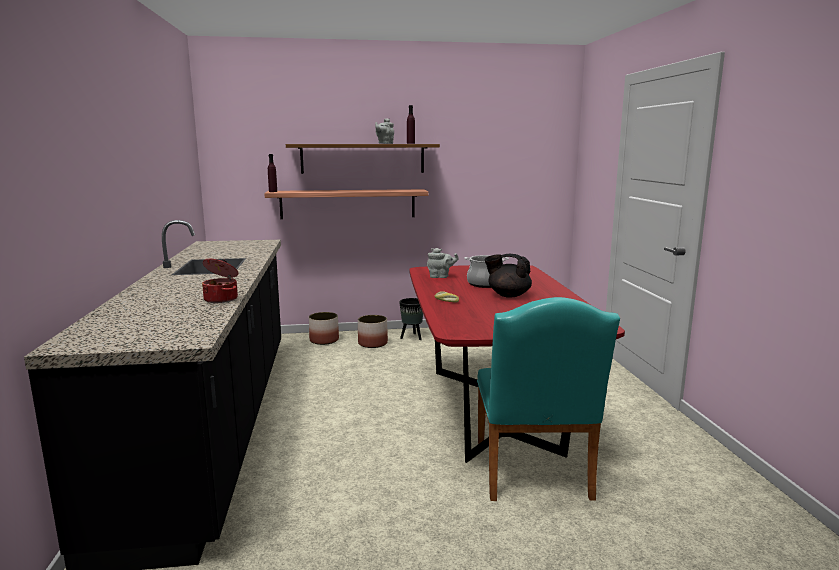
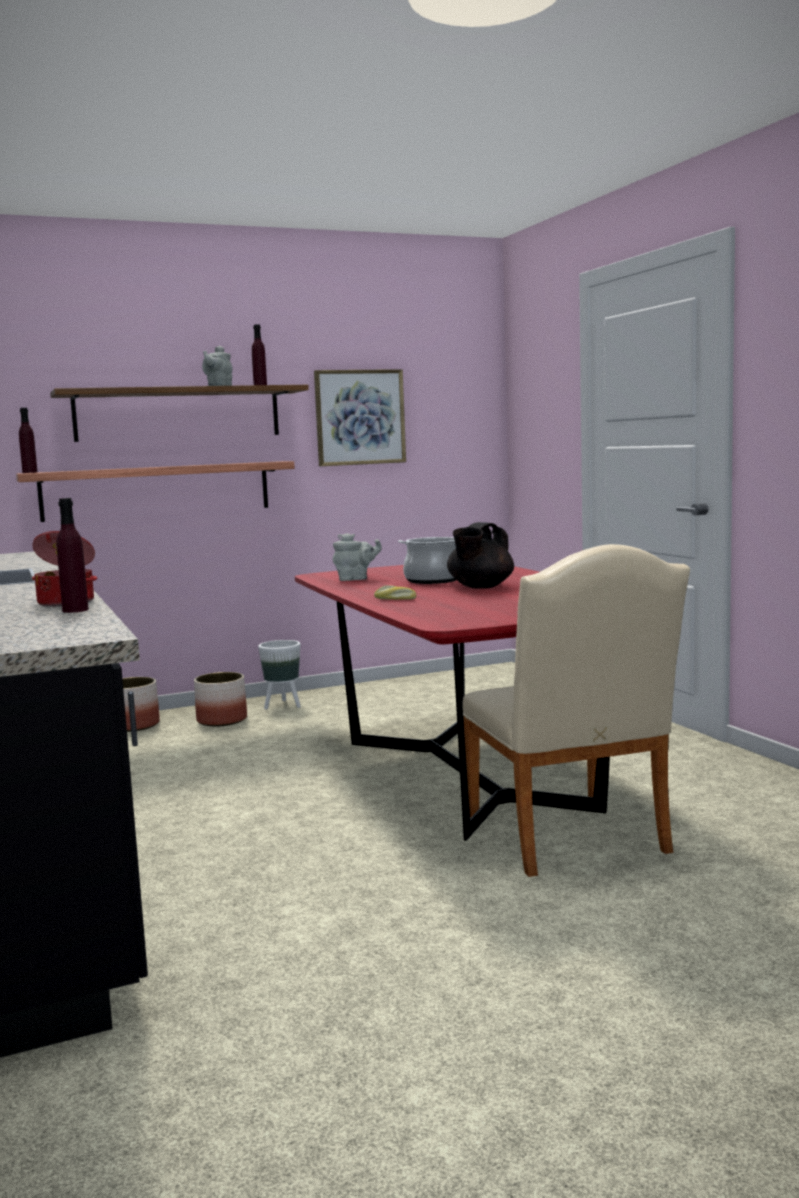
camera: 15 degrees left, 5 degrees down
black planter [400,298,423,340] -> white planter [258,640,301,709]
turquoise chair [477,297,620,501] -> beige chair [462,544,690,877]
black teapot [484,254,532,298] -> black teapot turned 60 degrees counterclockwise [447,522,514,589]
none -> purple bottle [56,498,89,613]
none -> picture [314,369,406,466]

